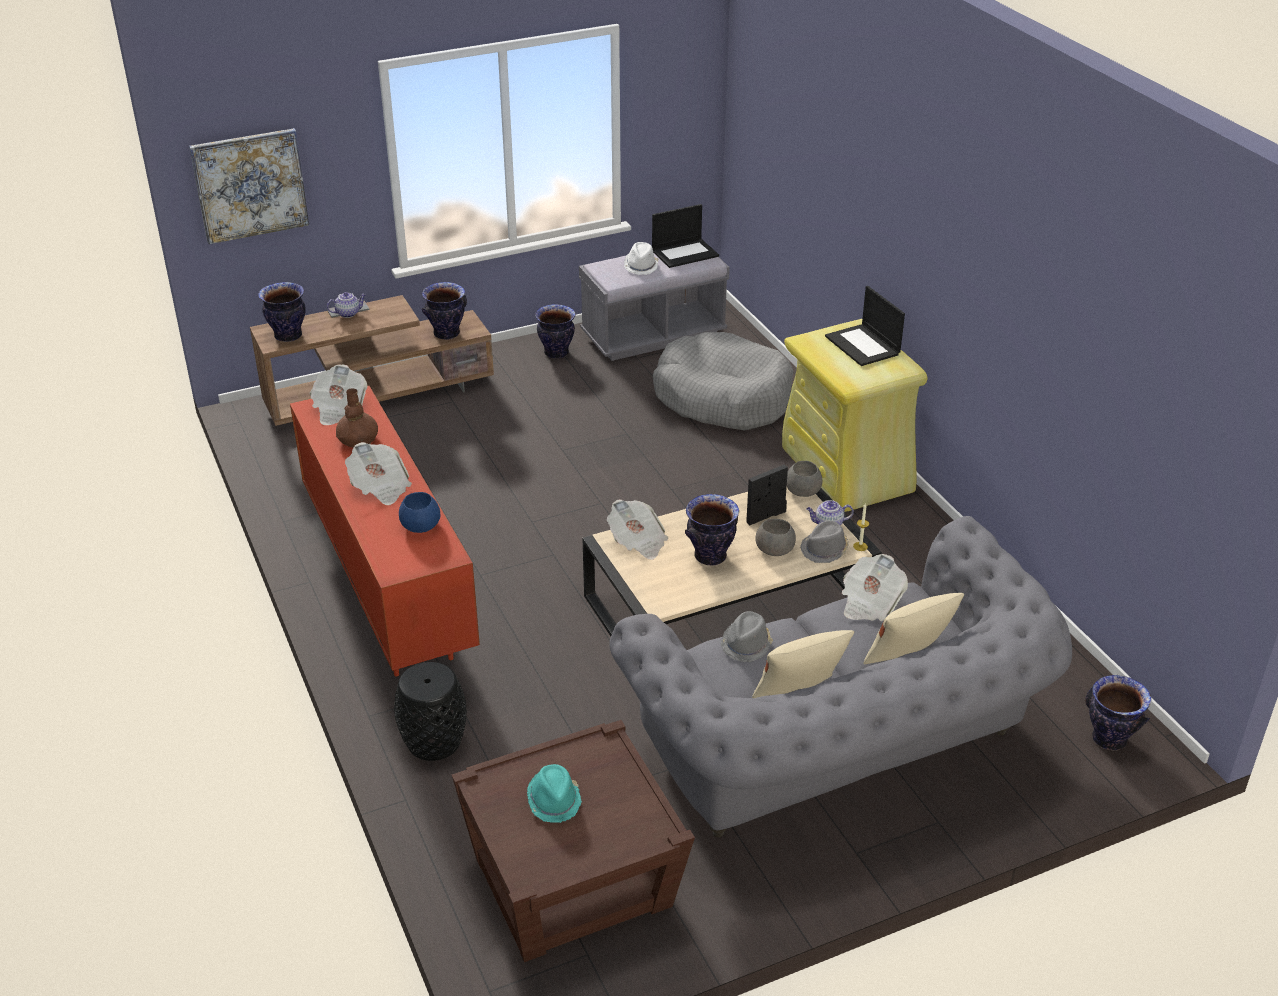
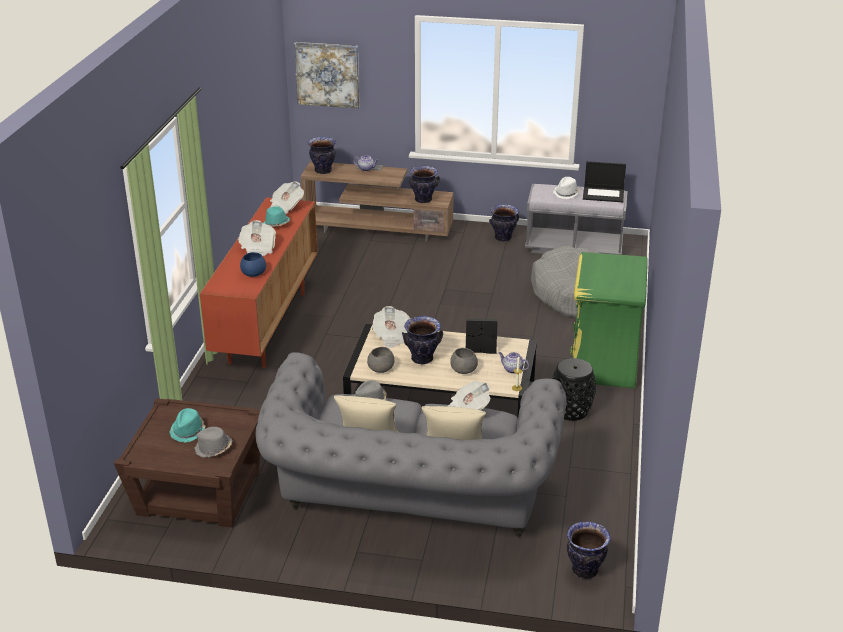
camera: 35 degrees right, 5 degrees down
brown vase [336,388,378,448] -> turquoise hat [263,206,290,227]
black stool [394,662,467,761] -> black stool moved to [552,358,596,421]
yellow nightstand [782,319,927,512] -> green nightstand [570,252,648,388]
grey bowl [787,461,822,497] -> grey bowl moved to [367,347,394,373]
grey hat [800,521,848,563] -> grey hat moved to [194,427,232,457]
laptop [825,286,905,366] -> none

